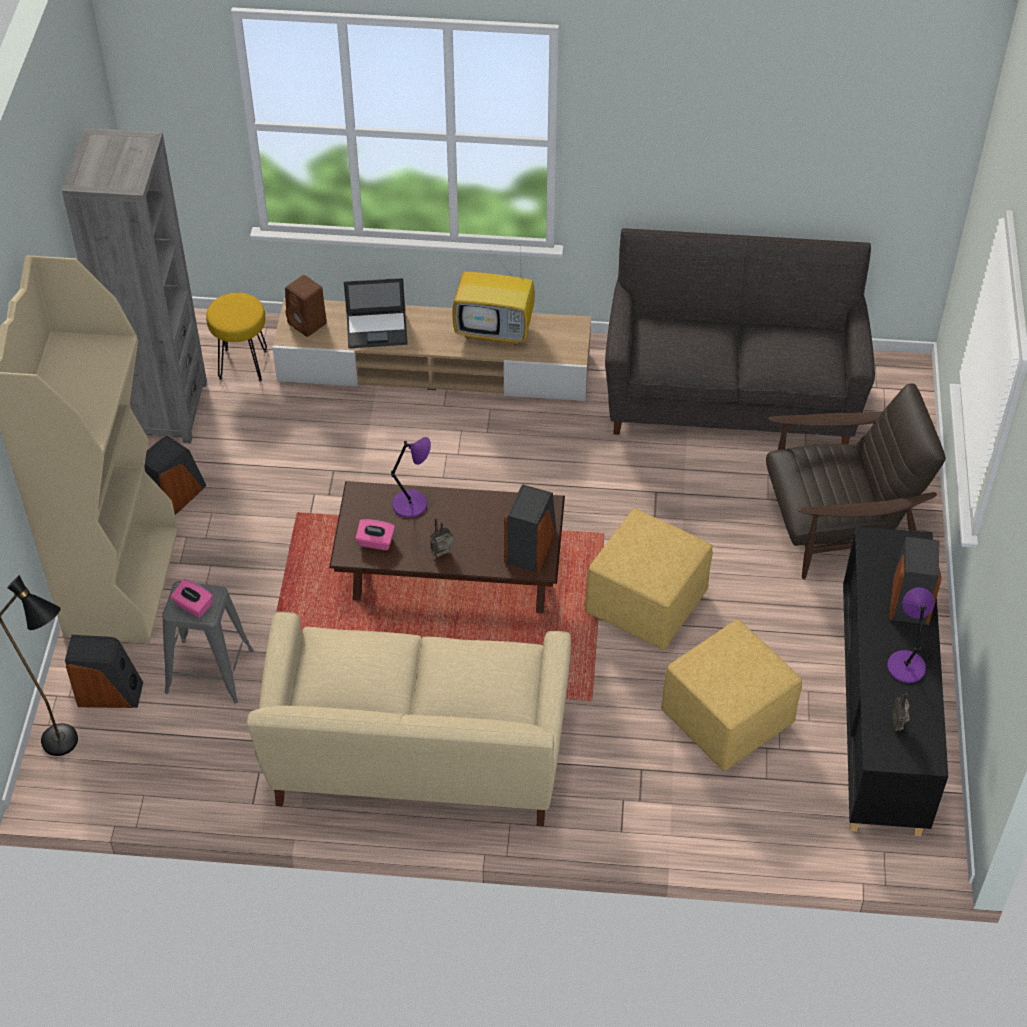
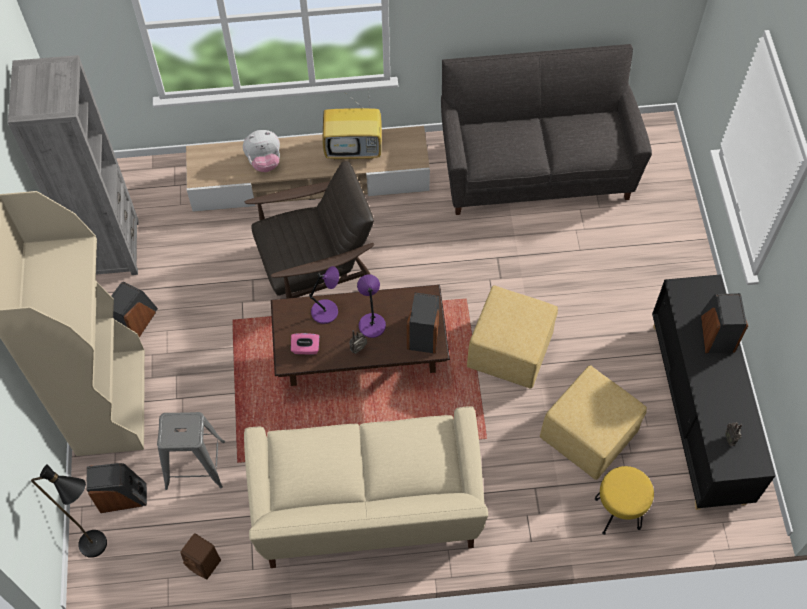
camera: 10 degrees left, 10 degrees up
pink tissue box [171,579,213,618] -> none
yellow stool [206,293,267,381] -> yellow stool moved to [595,466,654,535]
brown speaker [285,275,327,337] -> brown speaker moved to [180,533,221,579]
laptop [344,278,408,348] -> plush toy [243,130,280,172]
brown armchair [766,383,946,579] -> brown armchair moved to [244,161,374,299]
purple table lamp [887,587,935,683] -> purple table lamp moved to [357,274,386,338]

